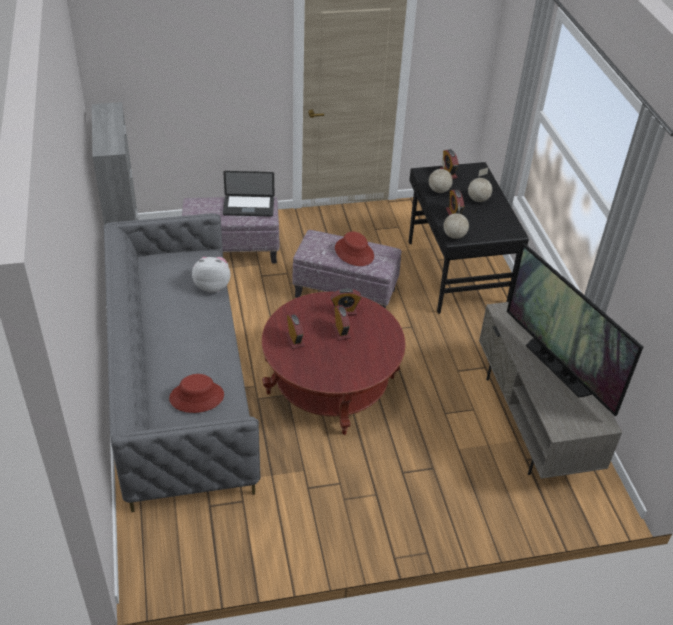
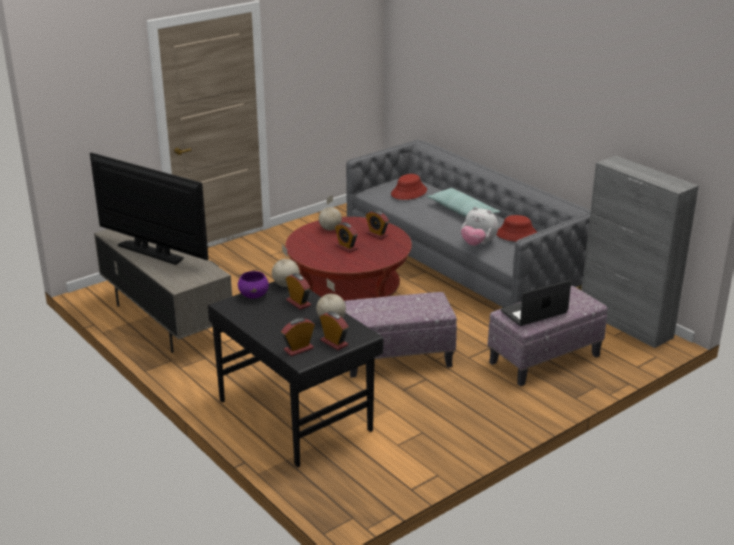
camera: 155 degrees right, 15 degrees down
plush toy [192,257,231,292] -> plush toy turned 60 degrees clockwise [461,207,498,246]
alarm clock [331,288,361,316] -> alarm clock moved to [281,318,315,356]
red hat [335,232,374,266] -> red hat moved to [496,215,537,242]
globe [468,168,492,202] -> globe moved to [319,195,342,231]
none -> purple bowl [238,271,269,299]
none -> pillow [427,188,500,217]

